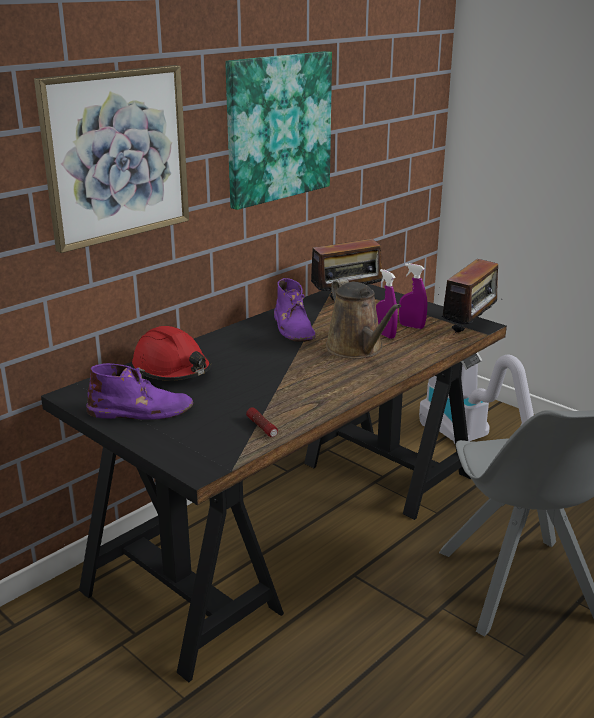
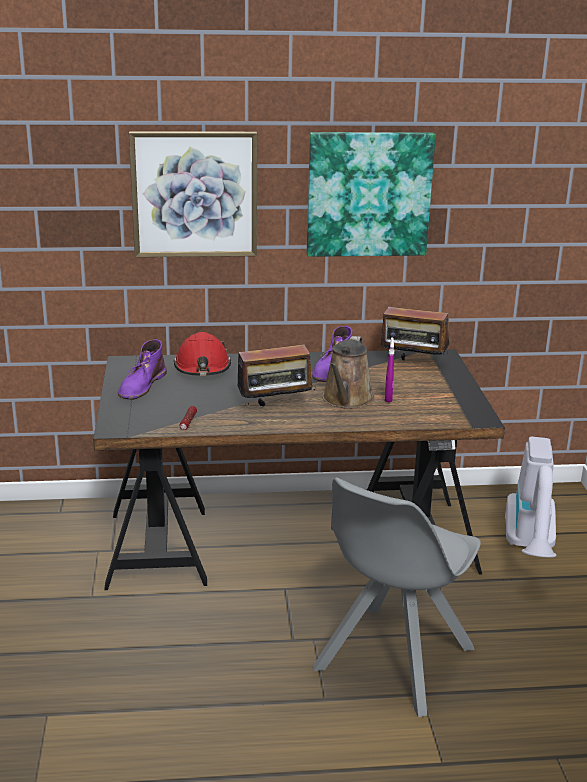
camera: 40 degrees right, 0 degrees up
purple boot [86,363,193,420] -> purple boot turned 75 degrees clockwise [118,339,167,399]
purple spray bottle [399,263,427,329] -> none
radio [442,259,502,335] -> radio moved to [237,341,316,406]

